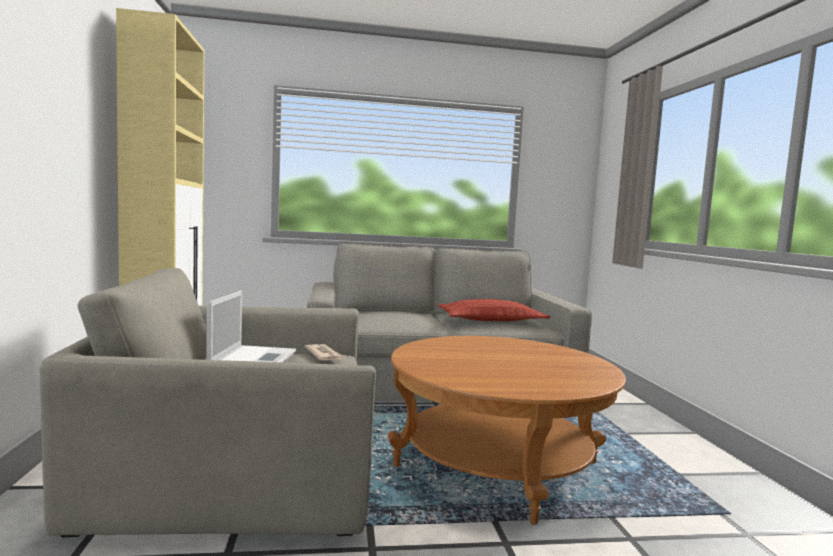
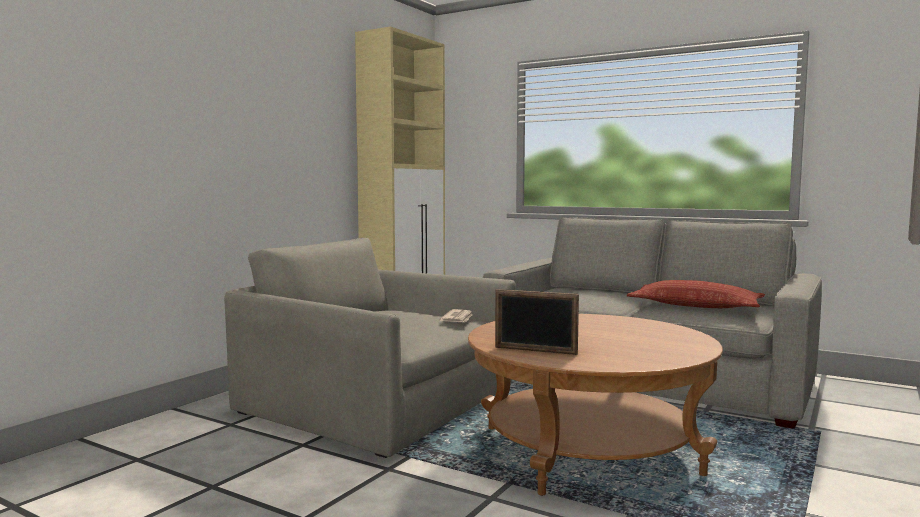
camera: 40 degrees right, 0 degrees up
laptop [206,291,296,362] -> none
none -> picture frame [495,289,579,355]

